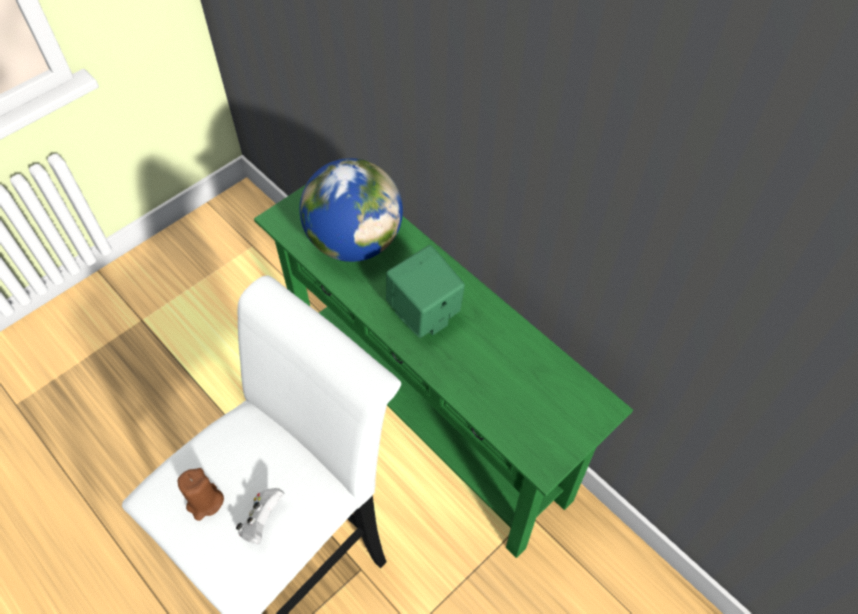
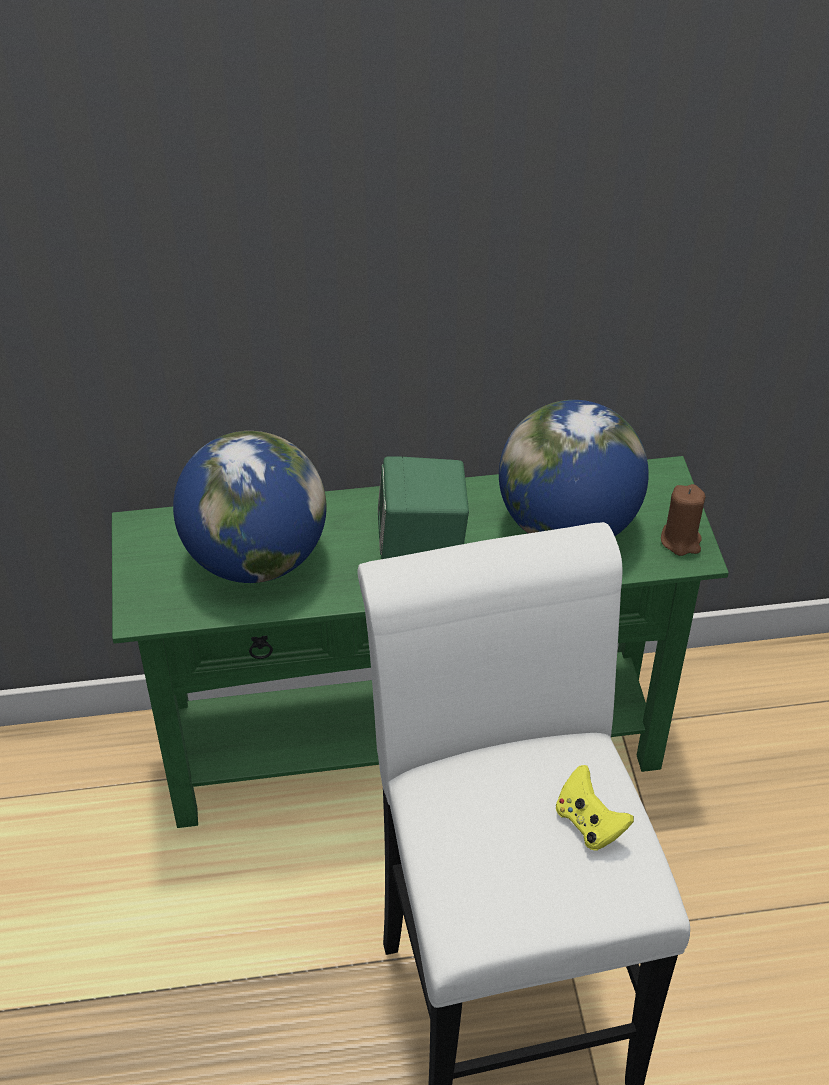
camera: 55 degrees left, 10 degrees down
brown candle [178,468,224,521] -> brown candle moved to [661,484,705,556]
white game controller [236,488,284,544] -> yellow game controller [556,765,634,851]
none -> globe [499,400,649,536]

